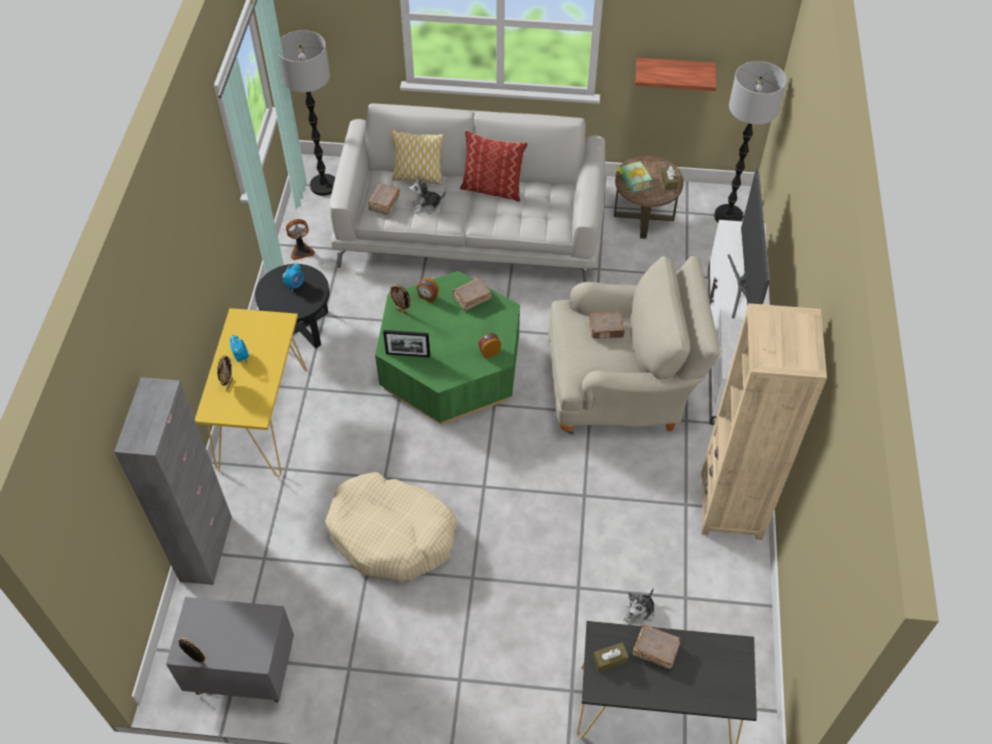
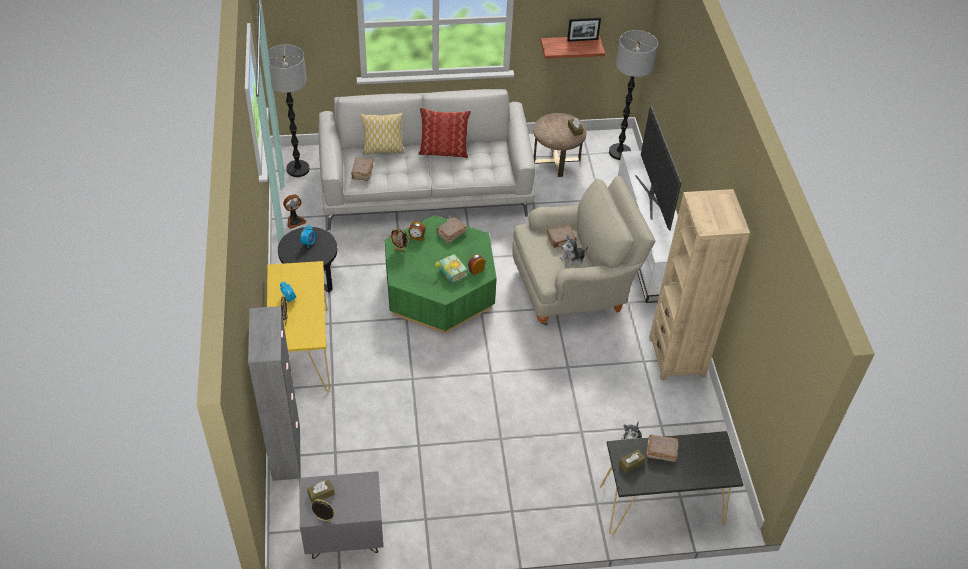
camera: 15 degrees left, 5 degrees down
beige dog bed [325,472,457,581] -> none
picture frame [383,330,430,357] -> picture frame moved to [567,17,601,41]
plush toy [409,175,445,214] -> plush toy moved to [560,235,588,268]
book [616,161,652,193] -> book moved to [435,254,467,283]
none -> brown tissue box [307,480,335,503]

